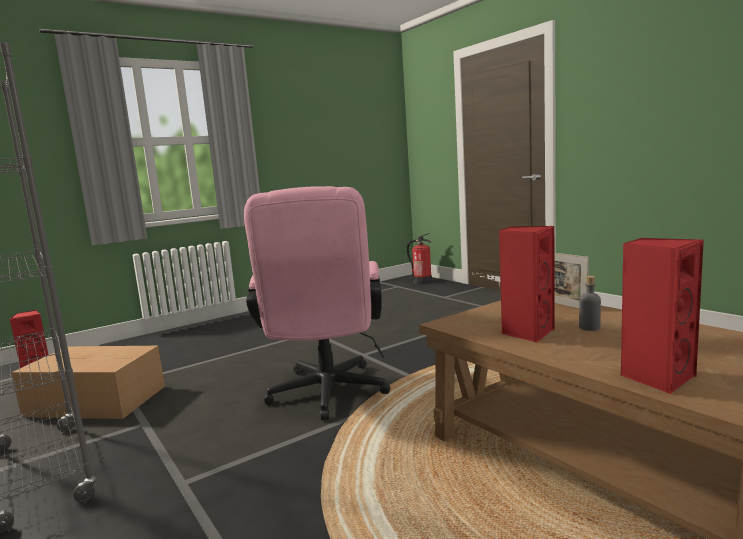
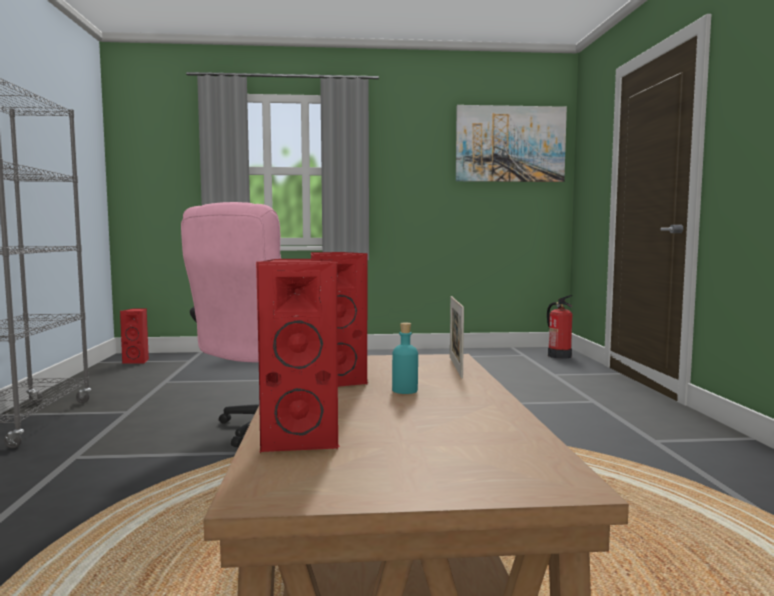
camera: 30 degrees right, 5 degrees down
cardboard box [12,346,165,419] -> none
grey bottle [579,276,601,331] -> turquoise bottle [392,323,418,394]
none -> picture [456,105,567,182]

